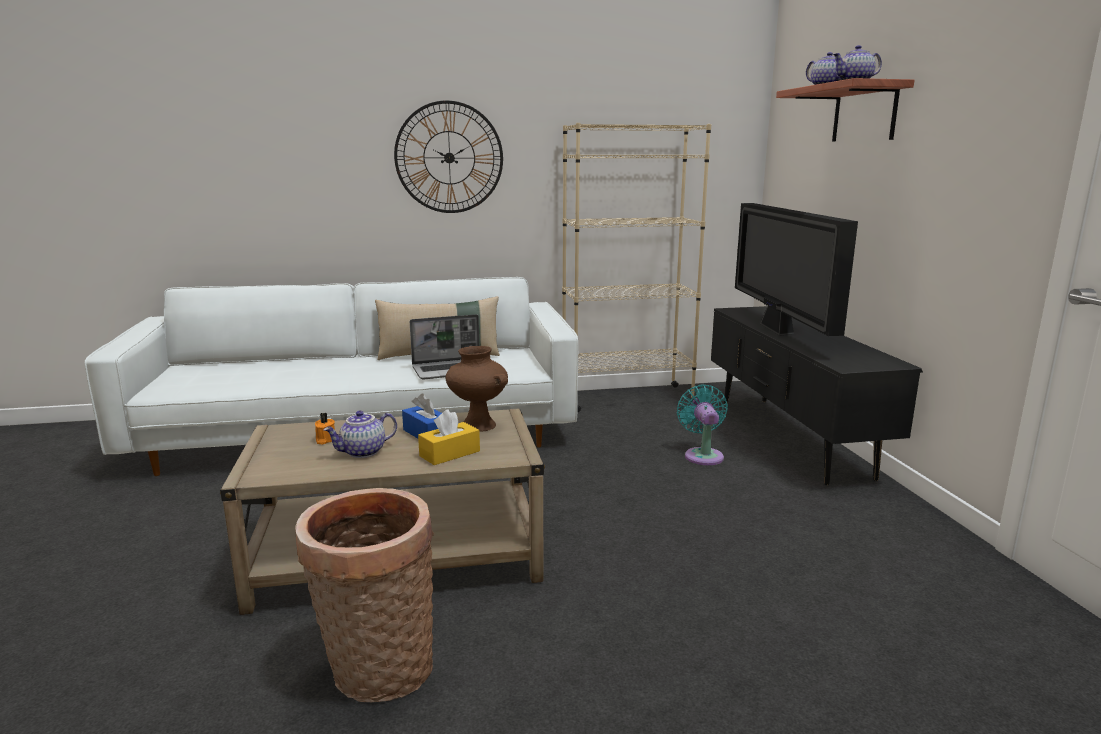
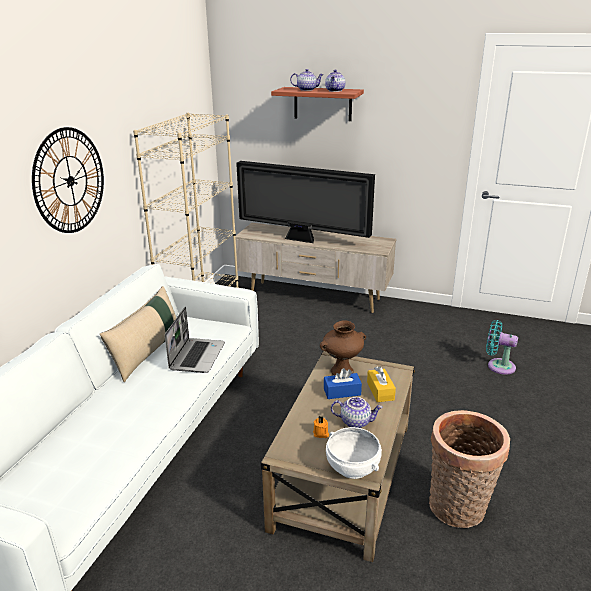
camera: 60 degrees left, 10 degrees up
teapot [323,411,397,458] -> teapot turned 75 degrees counterclockwise [331,397,383,428]
turquoise fan [677,384,728,465] -> turquoise fan moved to [486,320,518,375]
black tv stand [711,306,923,485] -> beige tv stand [235,223,397,313]
none -> white bowl [326,427,382,479]

